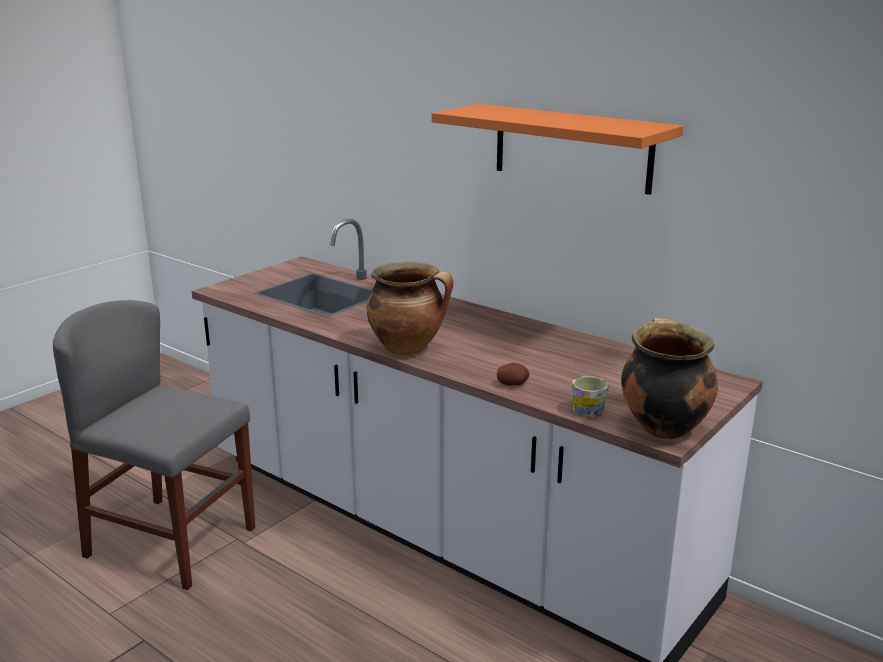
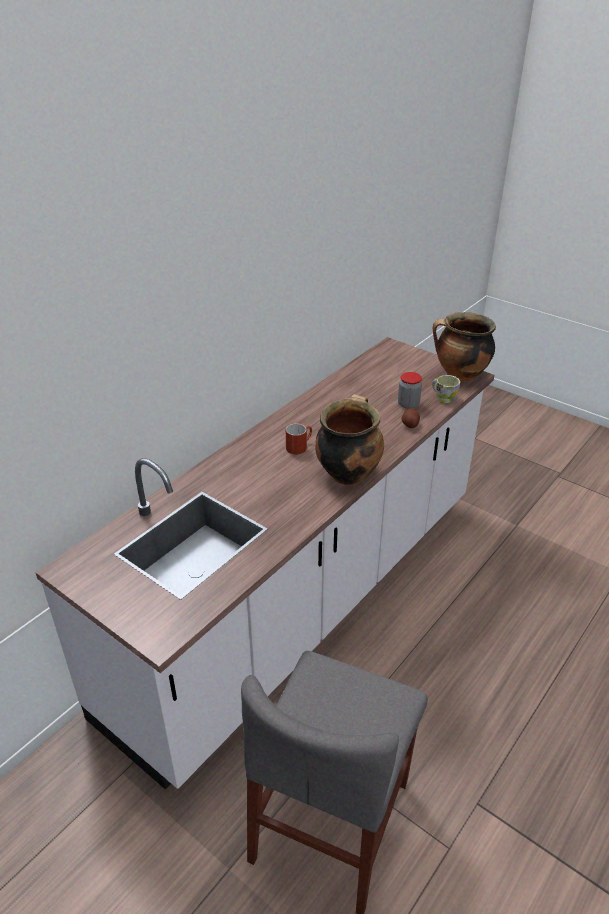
camera: 90 degrees left, 15 degrees up
orange shelf [432,104,683,195] -> none
none -> red mug [286,423,312,454]
none -> jar [398,372,422,409]

